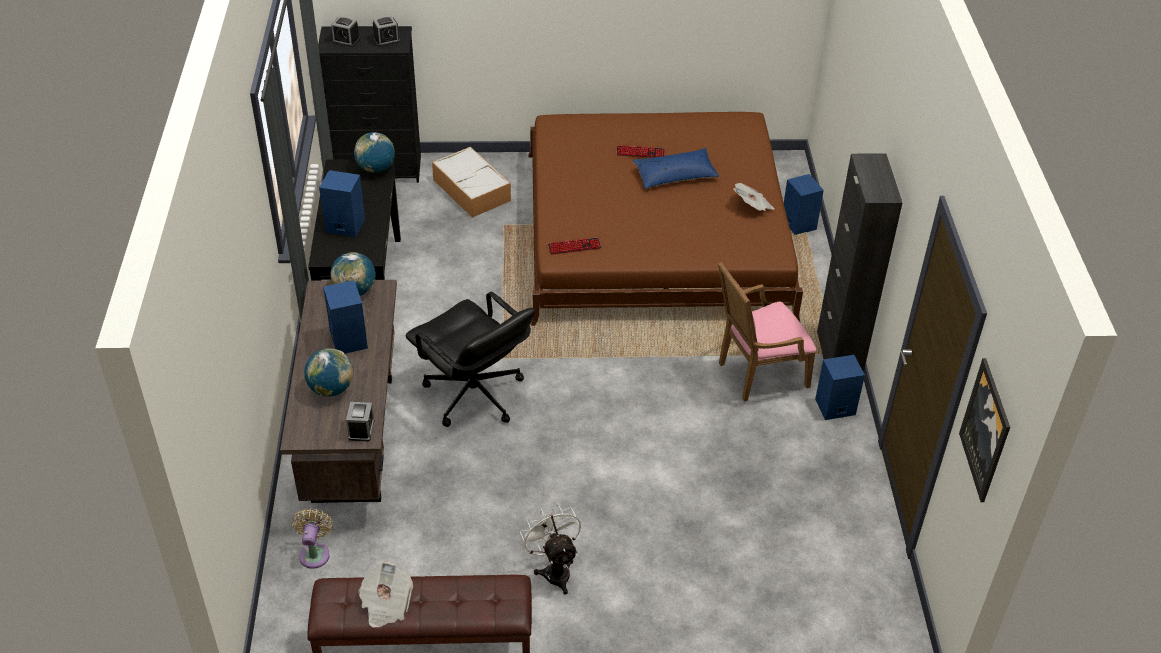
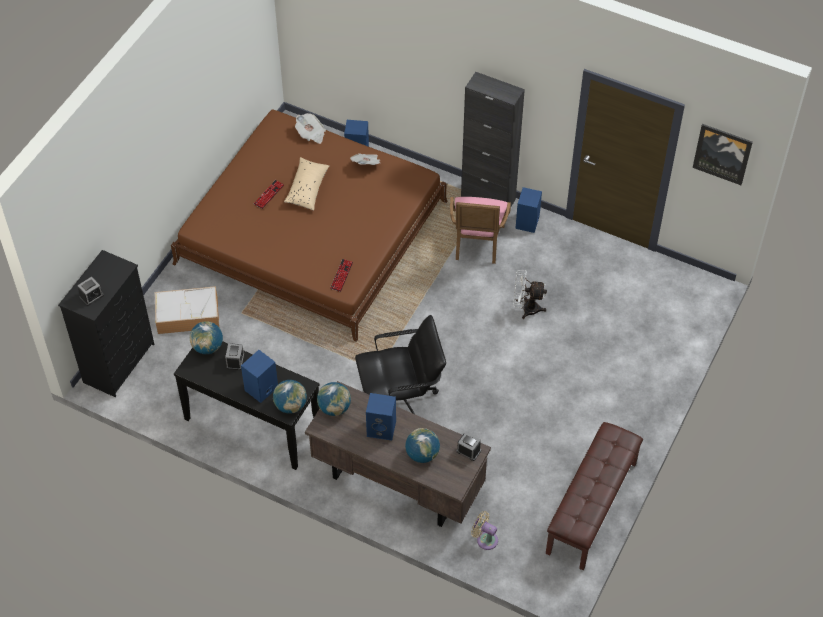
camera: 60 degrees left, 10 degrees up
newspaper [358,562,413,628] -> newspaper moved to [295,113,326,144]
alarm clock [373,16,400,47] -> alarm clock moved to [225,343,244,370]
white fan [520,504,581,595] -> white fan moved to [513,270,547,319]
blue pillow [633,148,719,189] -> beige pillow [284,157,329,210]
none -> globe [273,380,307,414]

